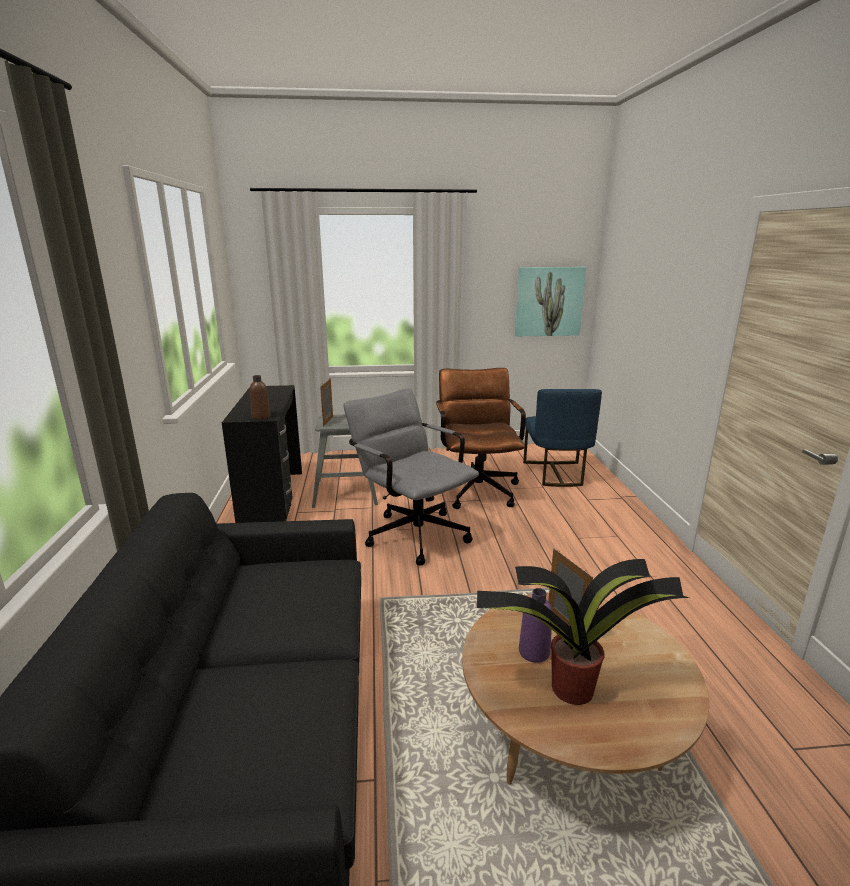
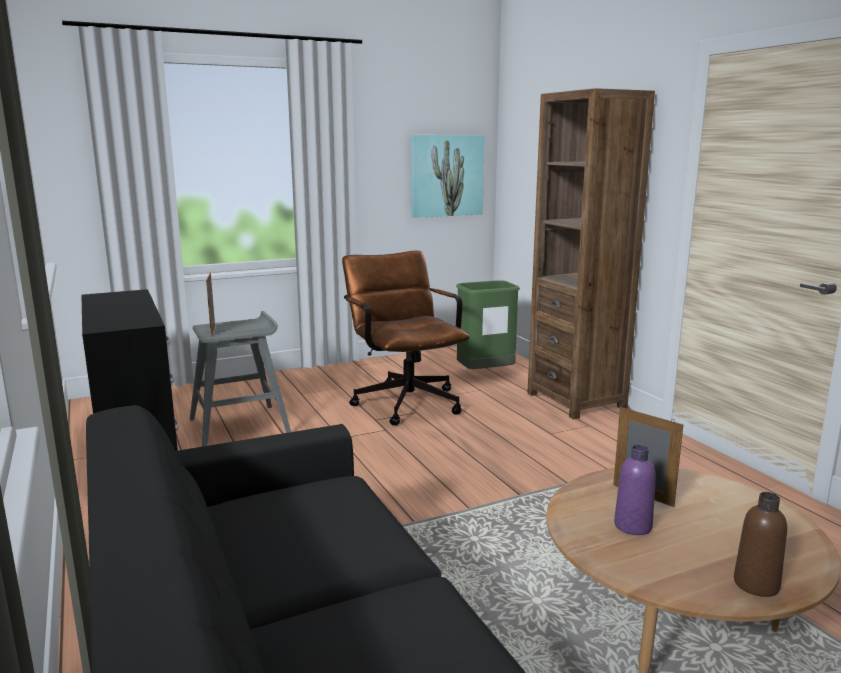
camera: 20 degrees left, 5 degrees down
brown bottle [250,375,270,419] -> brown bottle moved to [734,492,787,597]
grey office chair [343,388,479,566] -> none
potted plant [477,559,689,705] -> none
blue chair [523,389,602,487] -> green trash can [456,280,520,369]
none -> brown bookcase [527,88,655,419]

